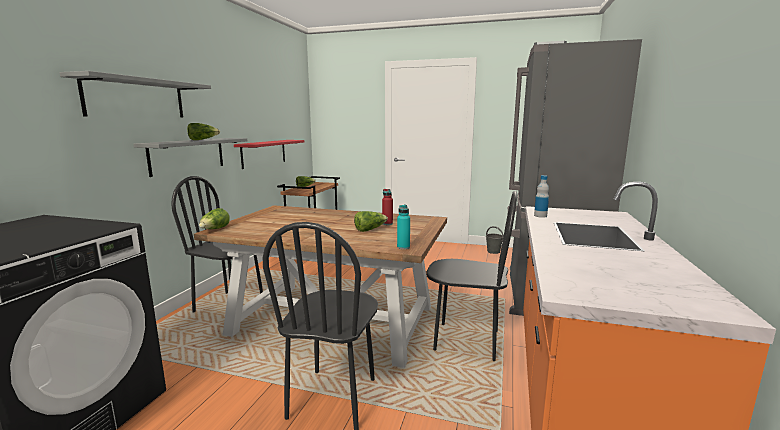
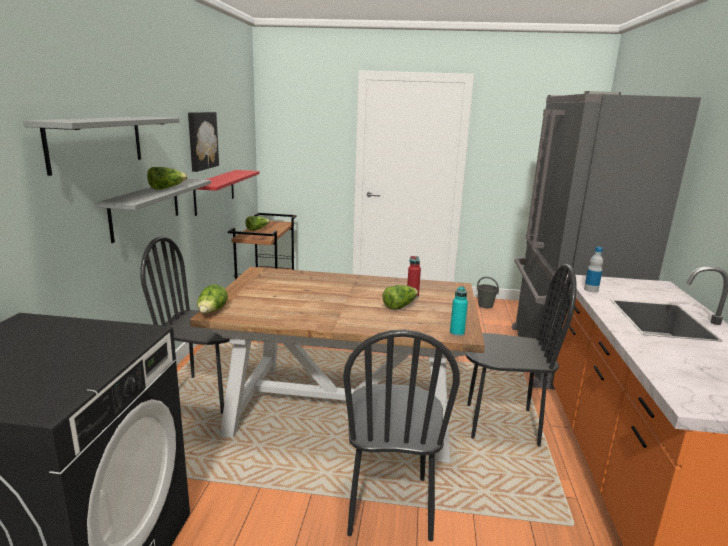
camera: 10 degrees left, 5 degrees up
none -> picture [188,112,219,172]

